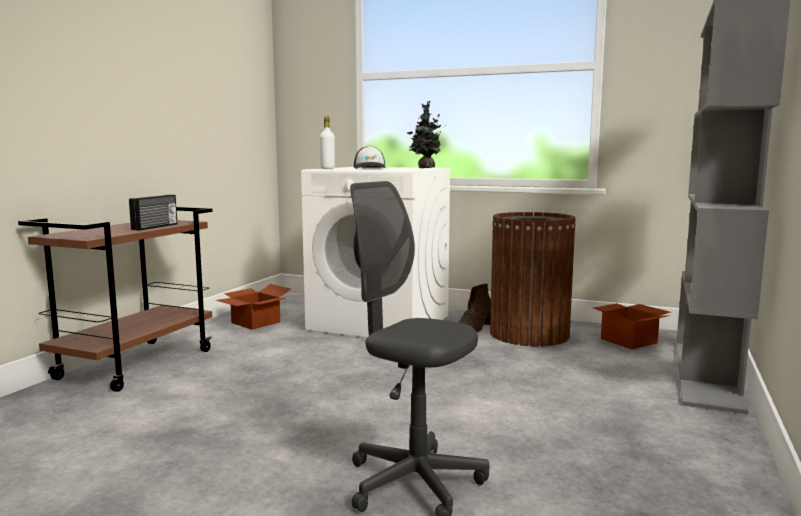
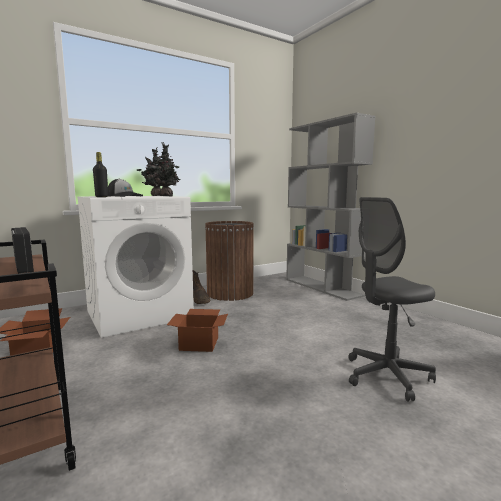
camera: 55 degrees left, 0 degrees up
white bottle [320,117,335,169] -> black bottle [93,152,108,197]
cardboard box [591,303,671,349] -> cardboard box moved to [167,309,228,352]
none -> potted plant [153,142,181,196]

